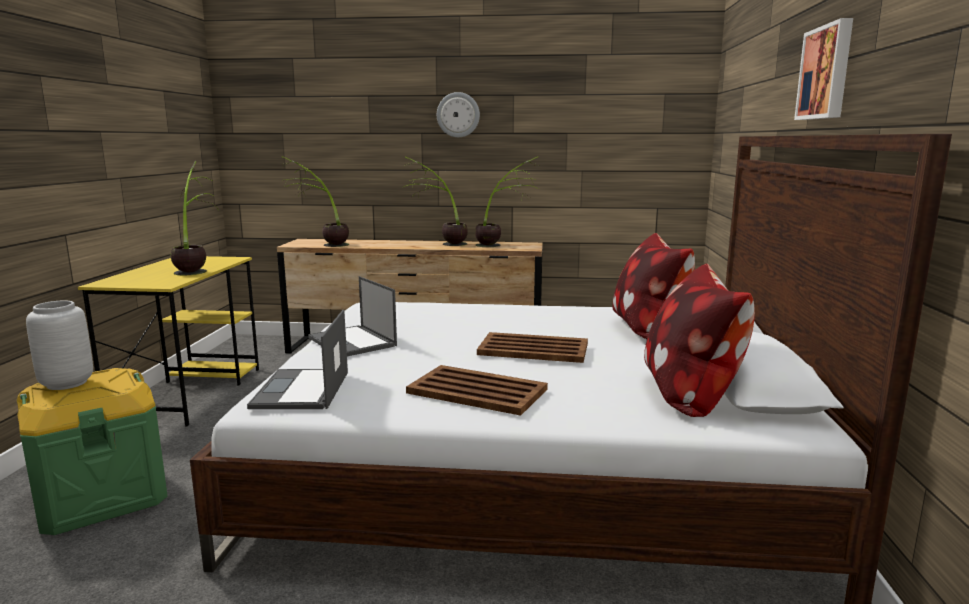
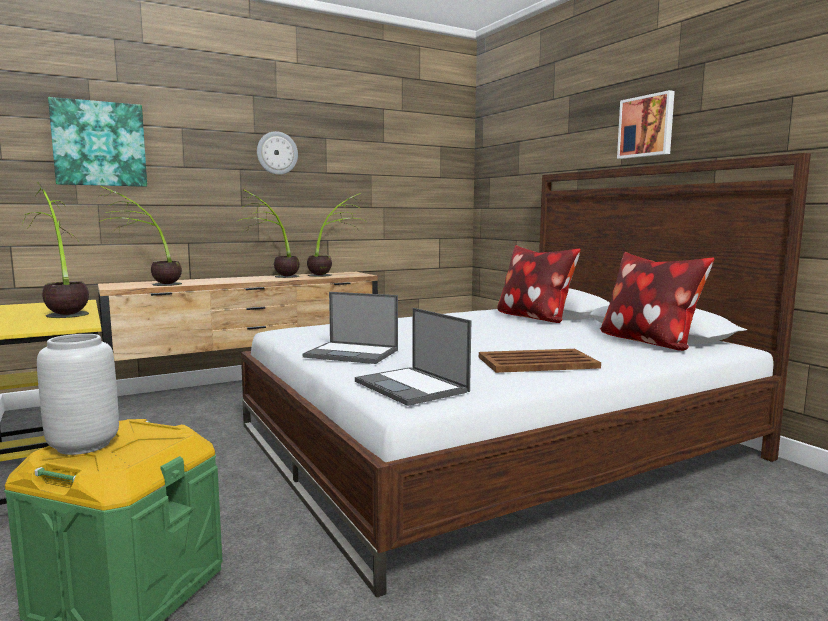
camera: 35 degrees left, 5 degrees down
brown tray [477,332,588,363] -> none
none -> picture [48,97,147,187]

